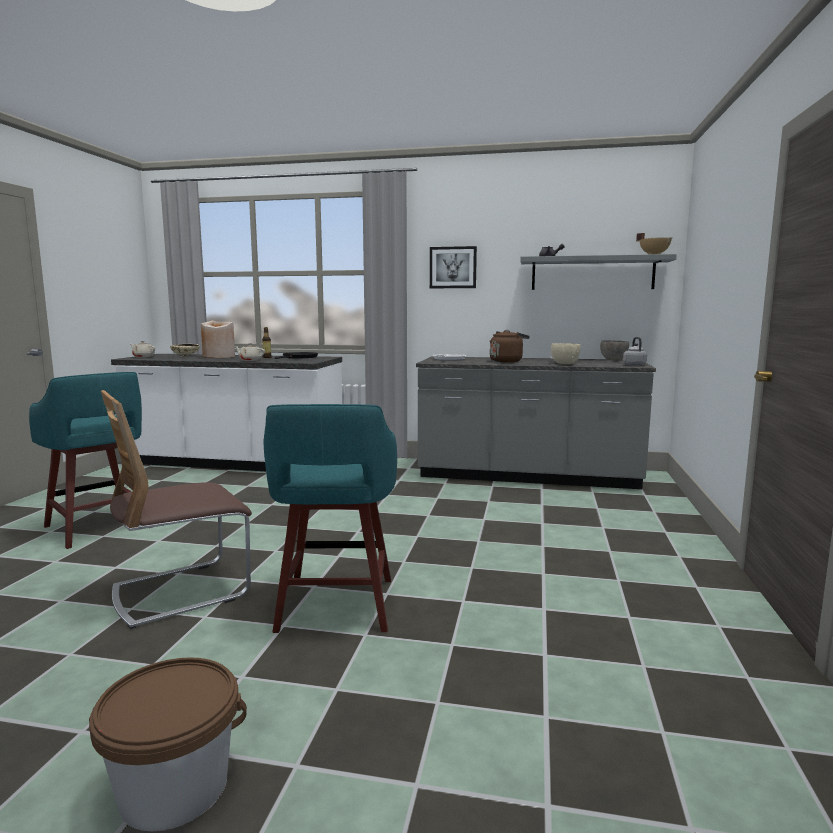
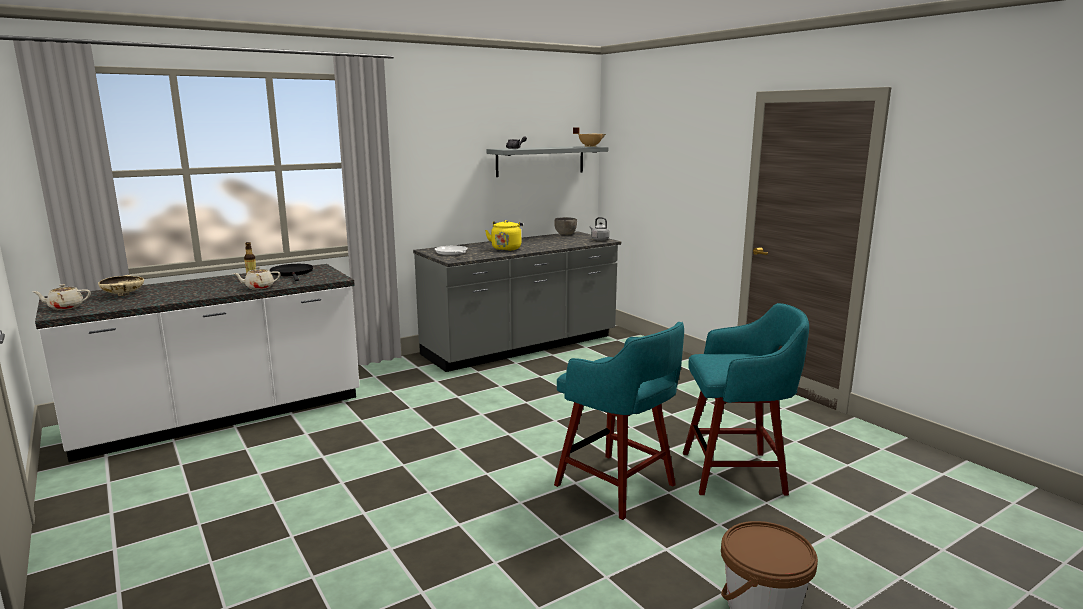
camera: 45 degrees left, 5 degrees up
turquoise stool [29,372,142,549] -> turquoise stool moved to [683,303,809,496]
chair [101,390,252,629] -> none
beige vase [201,321,235,358] -> none
picture [430,246,477,288] -> none
brown kettle [490,330,530,363] -> yellow kettle [485,220,523,251]
beige bowl [551,343,581,364] -> none

